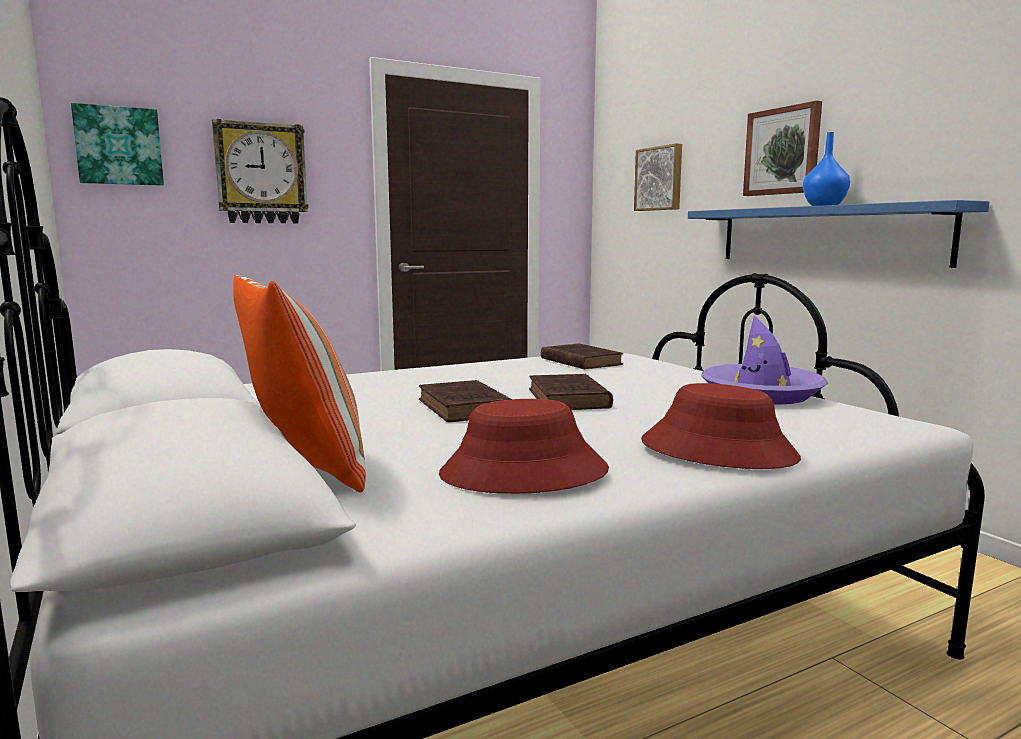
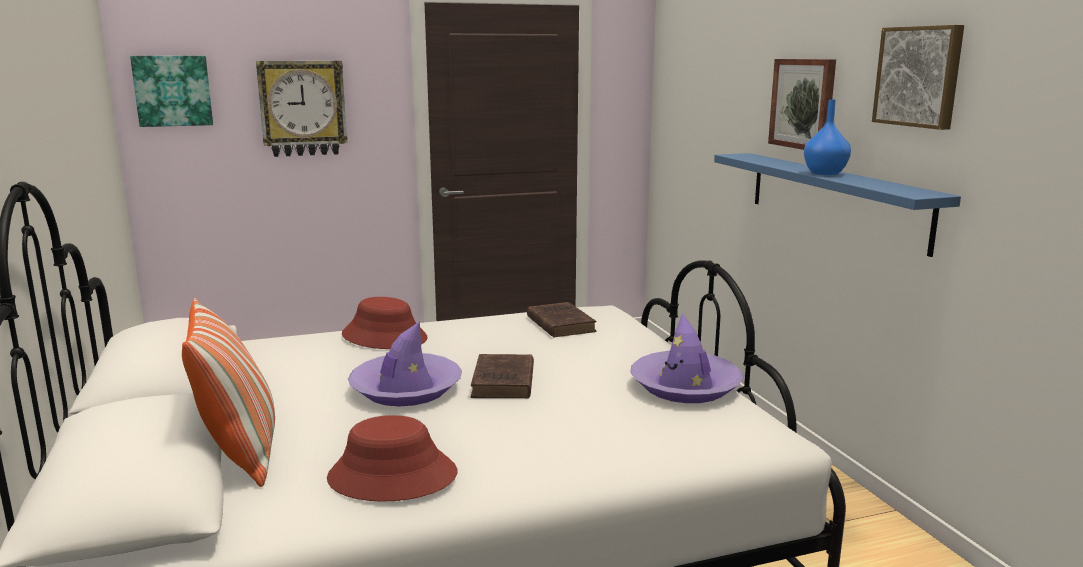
camera: 10 degrees right, 5 degrees up
brown book [419,380,511,422] -> purple hat [348,321,462,407]
picture [634,143,682,211] -> picture moved to [872,25,964,130]
red hat [641,383,801,469] -> red hat moved to [342,297,428,349]

